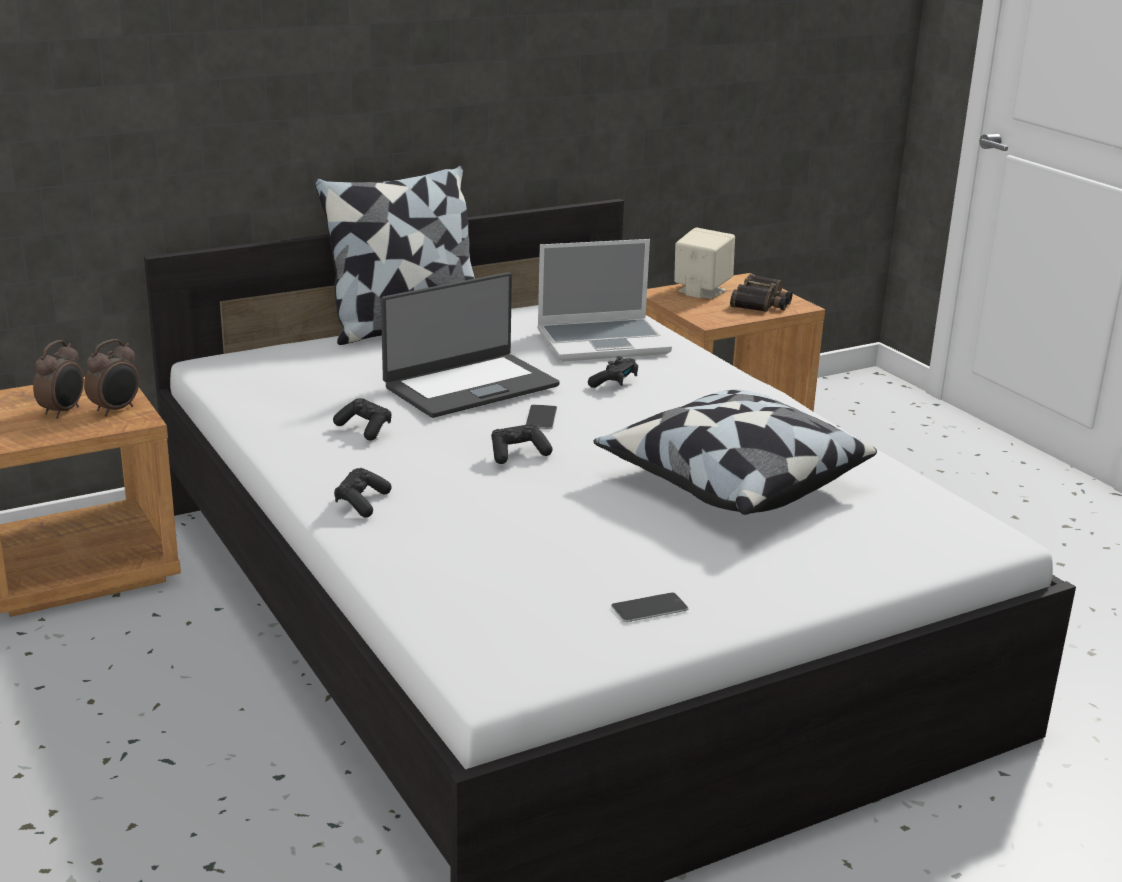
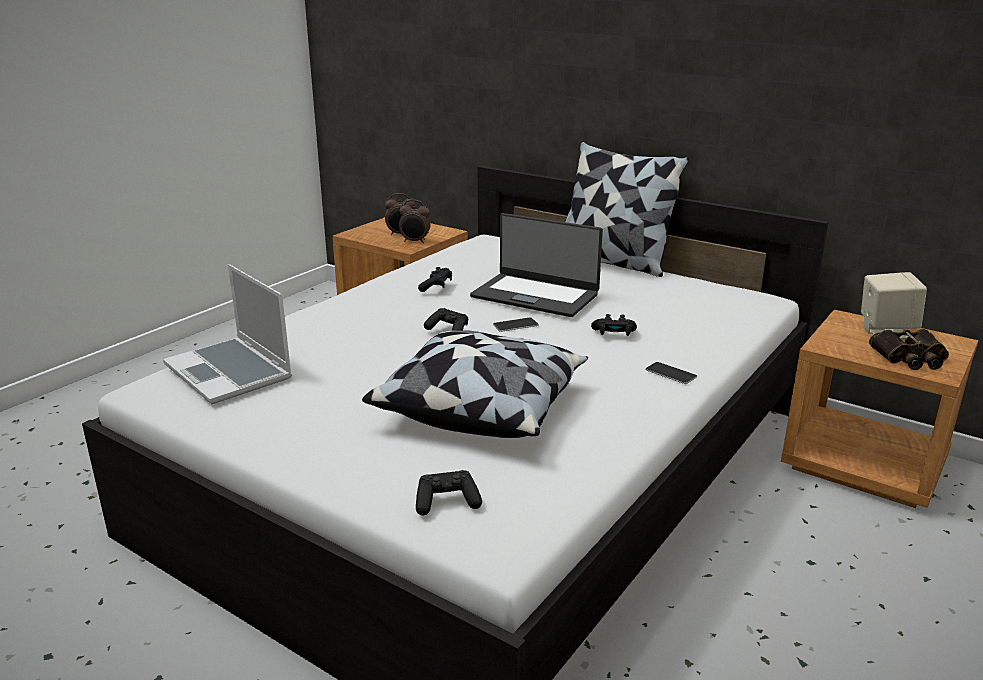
camera: 65 degrees right, 0 degrees up
black game controller [334,468,392,518] -> black game controller moved to [416,470,482,516]
laptop [537,239,672,362] -> laptop moved to [163,264,292,404]
phone [611,592,689,622] -> phone moved to [645,362,697,384]

